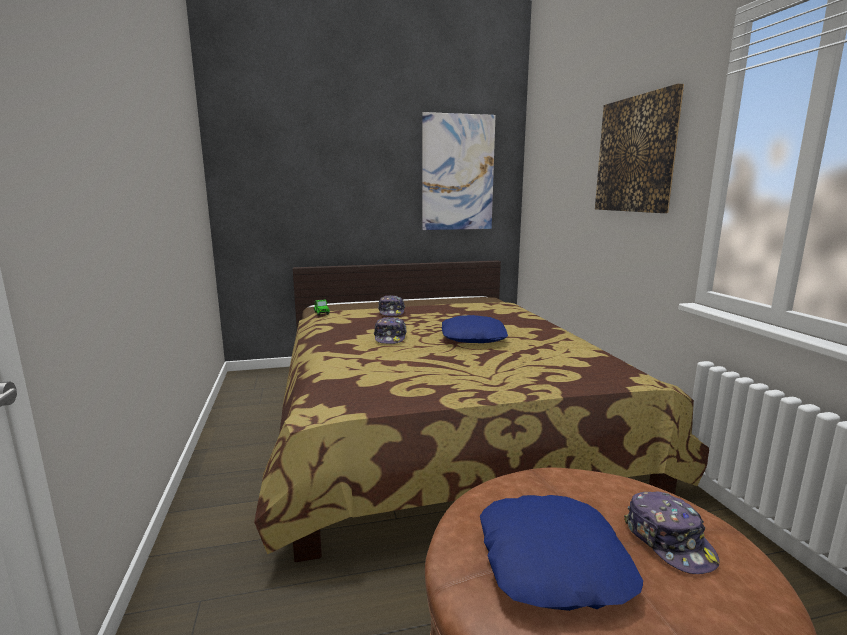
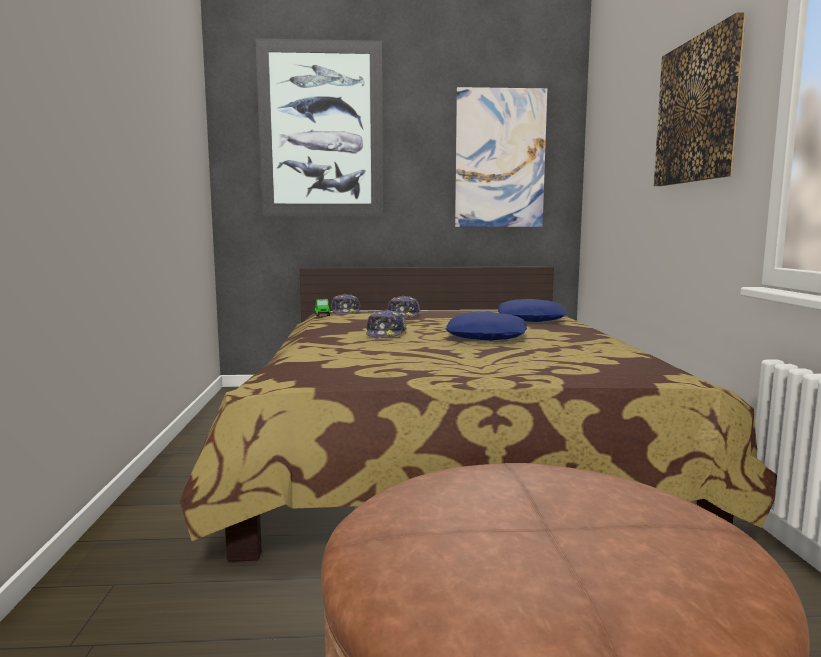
camera: 10 degrees right, 5 degrees down
blue pillow [480,495,643,611] -> blue pillow moved to [498,299,566,322]
cap [624,491,719,574] -> cap moved to [331,294,361,314]
none -> picture [255,38,383,216]

